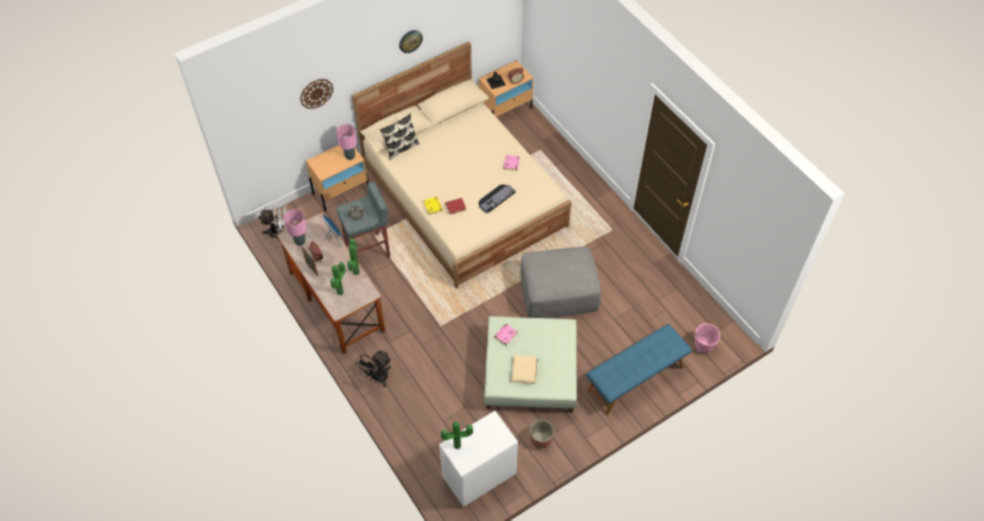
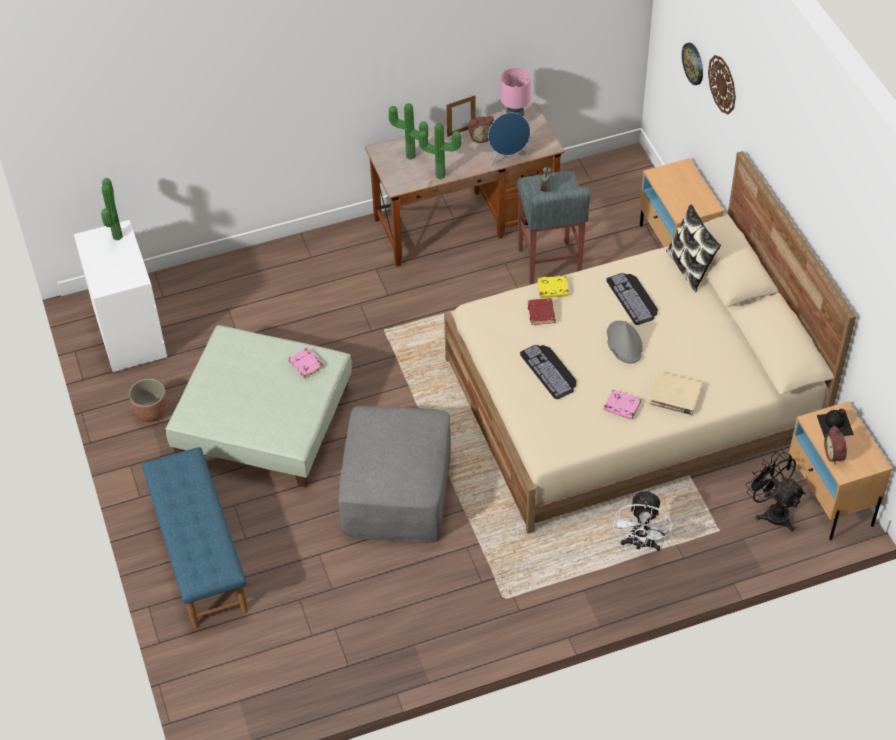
camera: 105 degrees right, 5 degrees down
white fan [259,201,287,241] -> white fan moved to [613,489,672,551]
pink table lamp [336,124,357,160] -> none
black fan [356,350,391,387] -> black fan moved to [746,452,805,532]
wall clock [399,30,423,53] -> wall clock moved to [682,43,703,85]
beige book [512,355,538,384] -> beige book moved to [648,372,702,415]
pink planter [695,323,720,353] -> none
none -> keyboard [606,273,658,325]
none -> grey hat [607,320,643,363]

